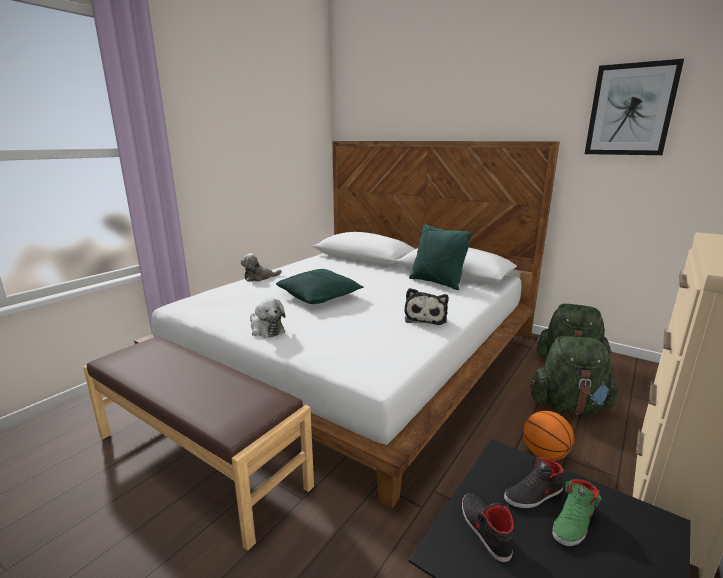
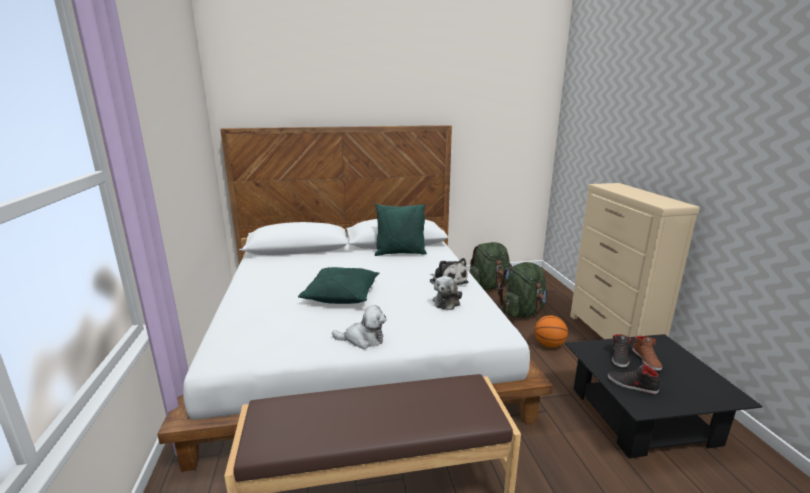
camera: 45 degrees left, 0 degrees up
plush toy [241,253,282,282] -> plush toy moved to [432,276,462,310]
green shoe [552,479,602,546] -> brown shoe [632,336,662,371]
picture [585,59,684,155] -> none

